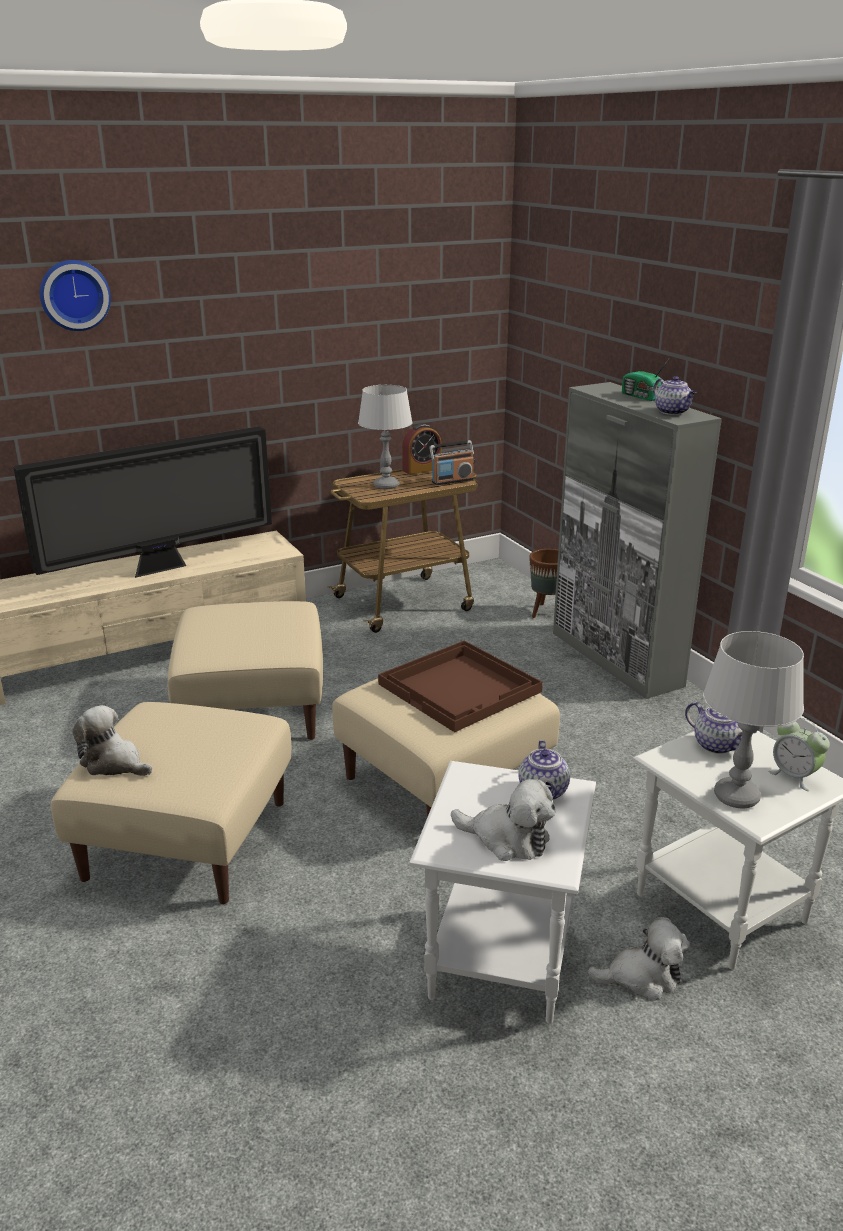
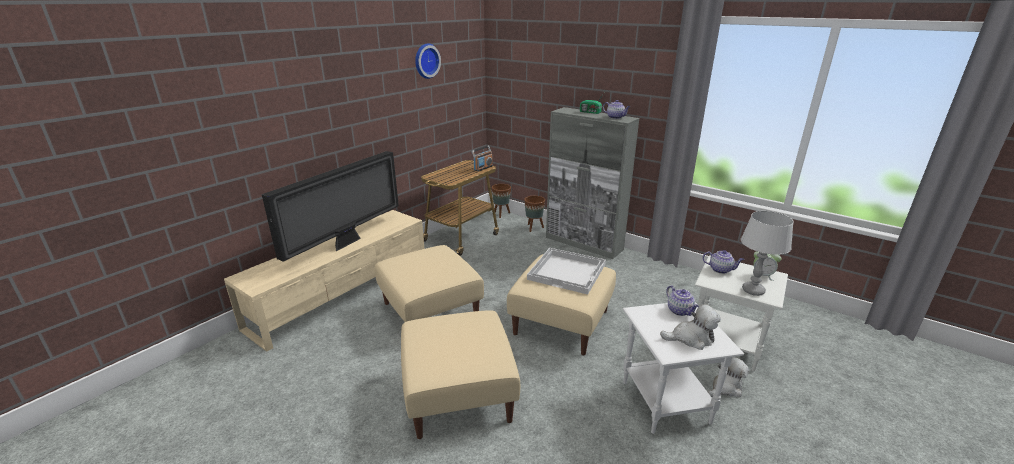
camera: 25 degrees left, 0 degrees up
wall clock [40,260,111,331] -> wall clock moved to [415,43,441,79]
plush toy [72,705,152,776] -> none
grey table lamp [358,385,413,489] -> none
brown tray [378,640,543,732] -> white tray [527,248,606,295]
alarm clock [402,424,441,475] -> none
none -> brown planter [491,184,511,218]

